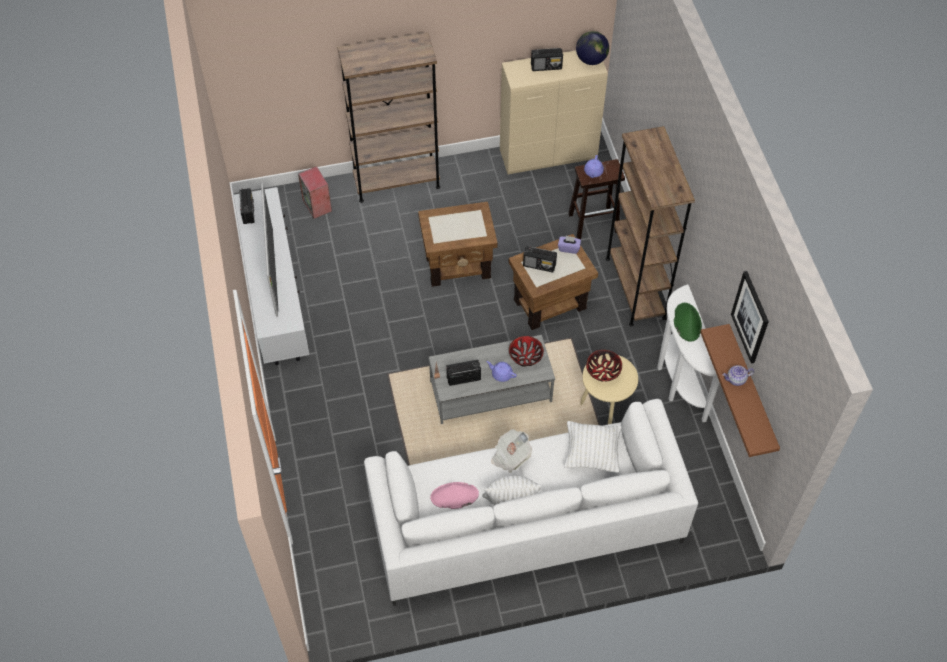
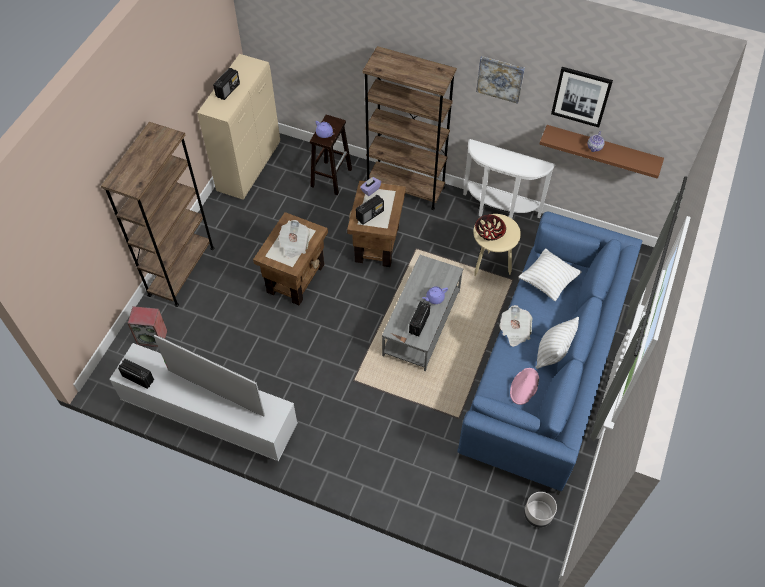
camera: 55 degrees left, 0 degrees up
white sofa [364,399,698,606] -> blue sofa [457,211,642,495]
bowl [509,336,544,367] -> none
globe [576,31,609,65] -> none
green hat [674,303,702,342] -> none
none -> newspaper [278,220,310,258]
none -> picture [476,56,525,104]
none -> grey planter [524,492,557,528]

